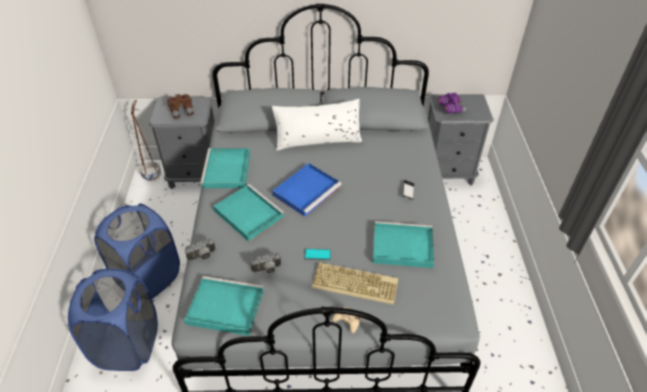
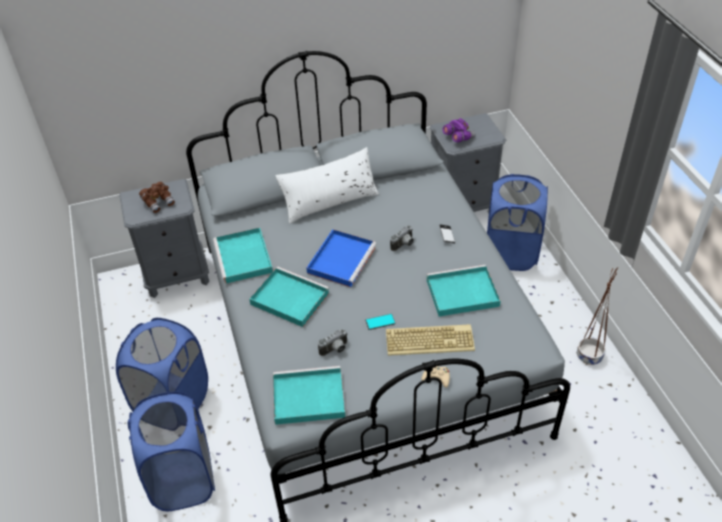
camera: 15 degrees left, 0 degrees up
brown planter [131,100,161,181] -> brown planter moved to [577,267,618,365]
camera [185,238,215,261] -> camera moved to [390,225,414,251]
none -> blue laundry basket [487,174,548,271]

